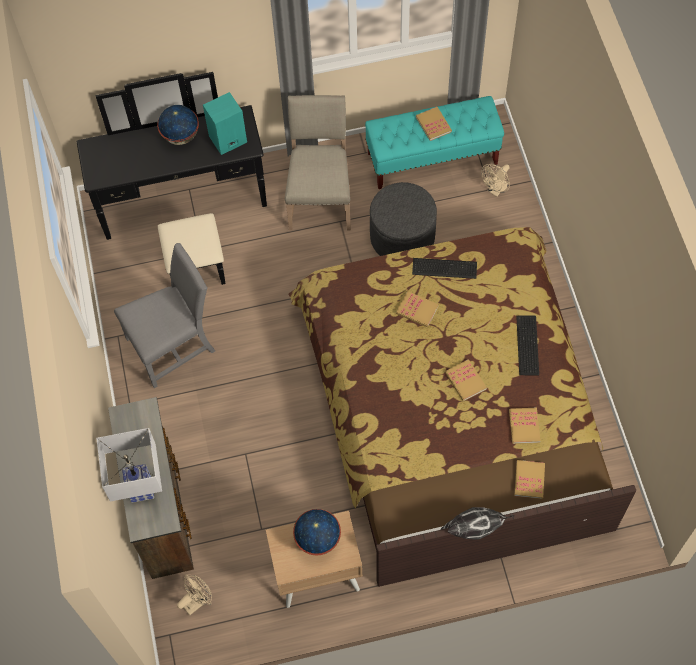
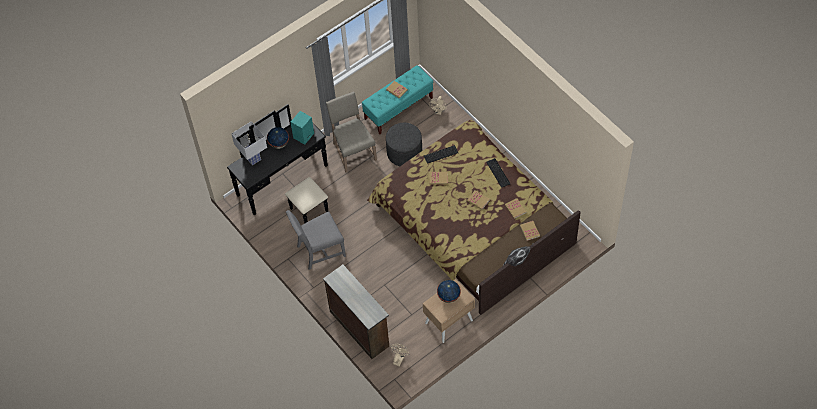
camera: 25 degrees left, 5 degrees down
white table lamp [96,428,162,503] -> white table lamp moved to [231,121,267,165]
grey chair [114,243,215,388] -> grey chair turned 150 degrees counterclockwise [286,210,346,270]

